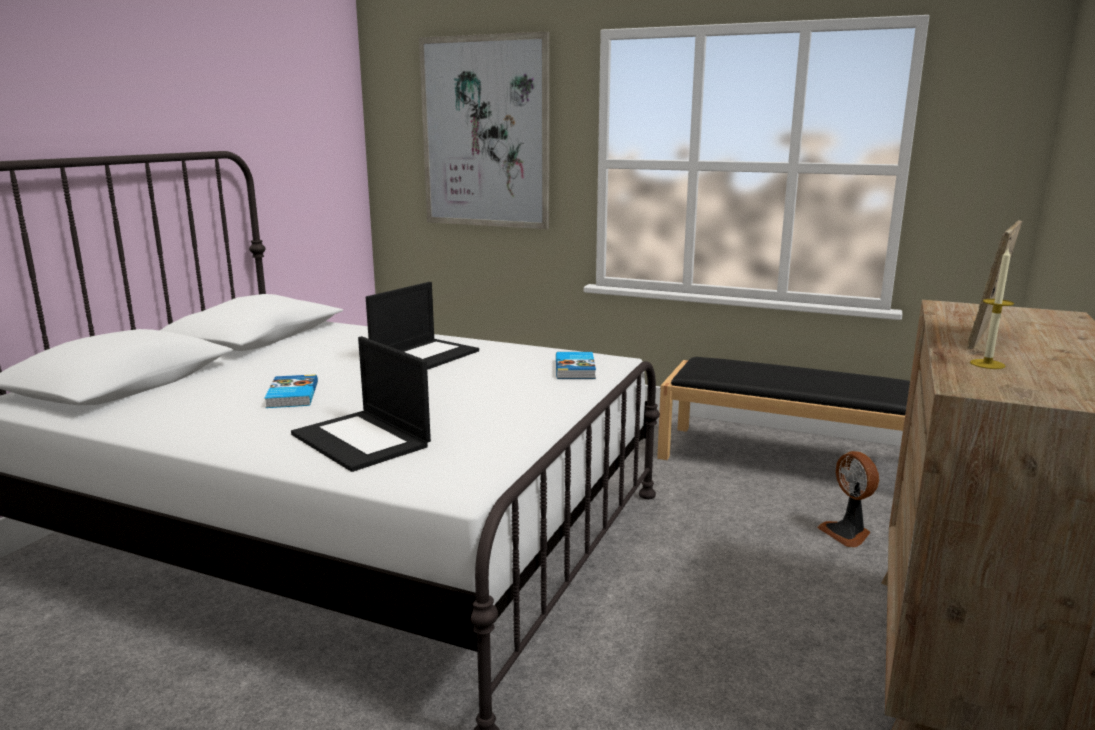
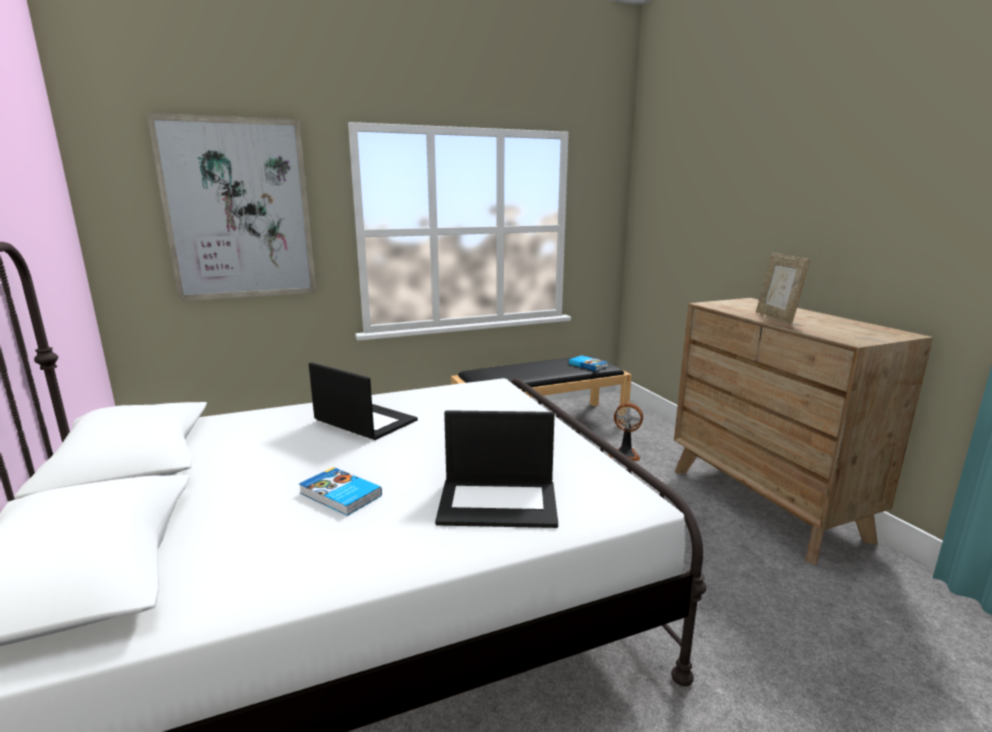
camera: 45 degrees left, 0 degrees up
laptop [366,282,479,370] -> laptop turned 45 degrees counterclockwise [309,362,418,440]
book [556,352,596,379] -> book moved to [569,355,608,371]
candle [970,248,1014,369] -> none

